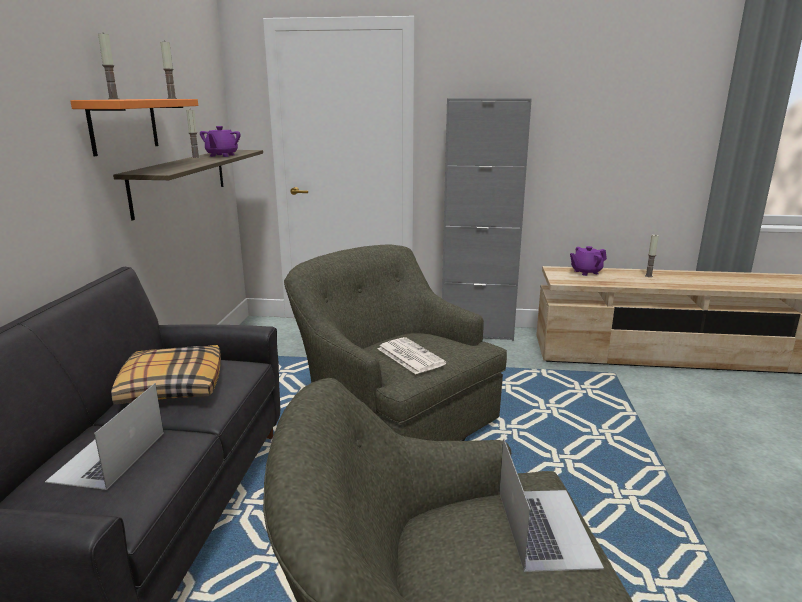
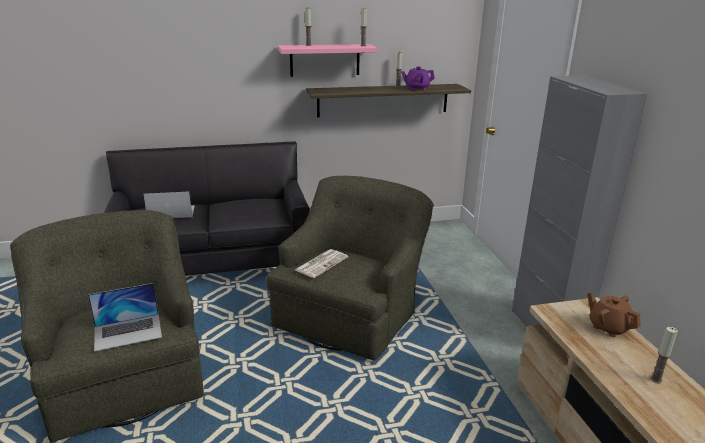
camera: 70 degrees right, 5 degrees up
orange shelf [70,99,198,156] -> pink shelf [278,44,378,77]
pillow [111,345,221,405] -> none
purple teapot [570,246,607,276] -> brown teapot [587,292,640,337]

